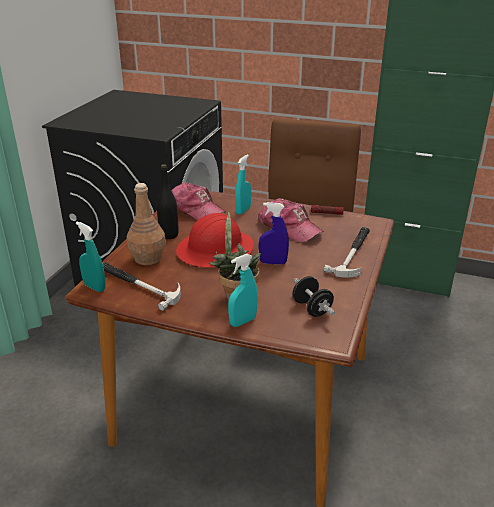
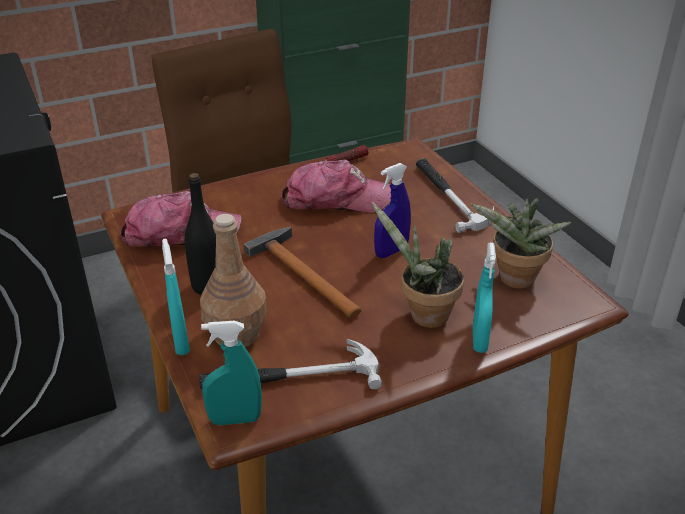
camera: 45 degrees left, 5 degrees up
red hard hat [176,213,254,268] -> hammer [243,227,362,318]
turquoise spray bottle [235,154,251,215] -> turquoise spray bottle moved to [162,239,190,355]
black dumbbell [292,276,335,317] -> potted plant [471,198,572,289]

